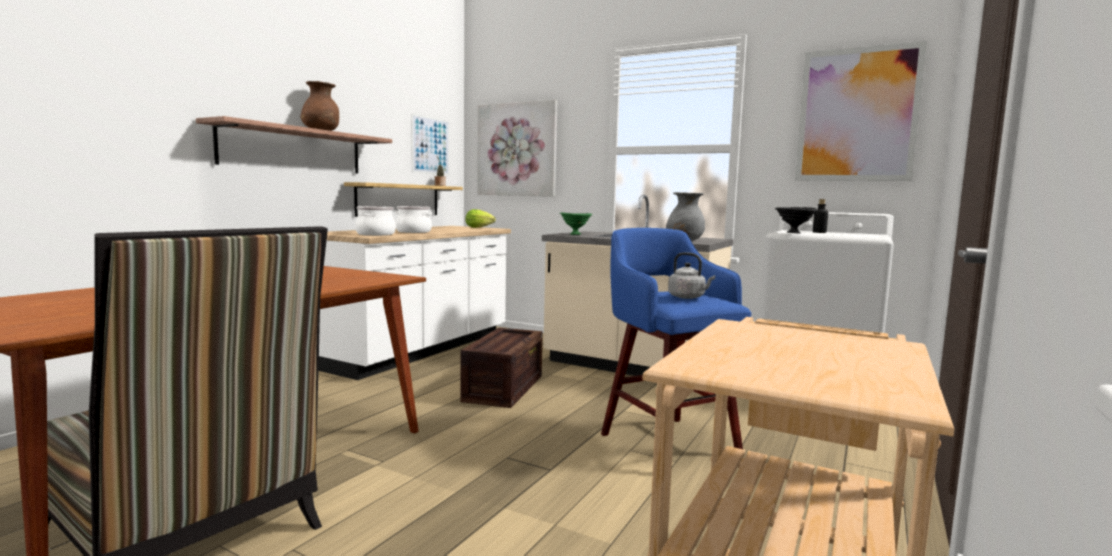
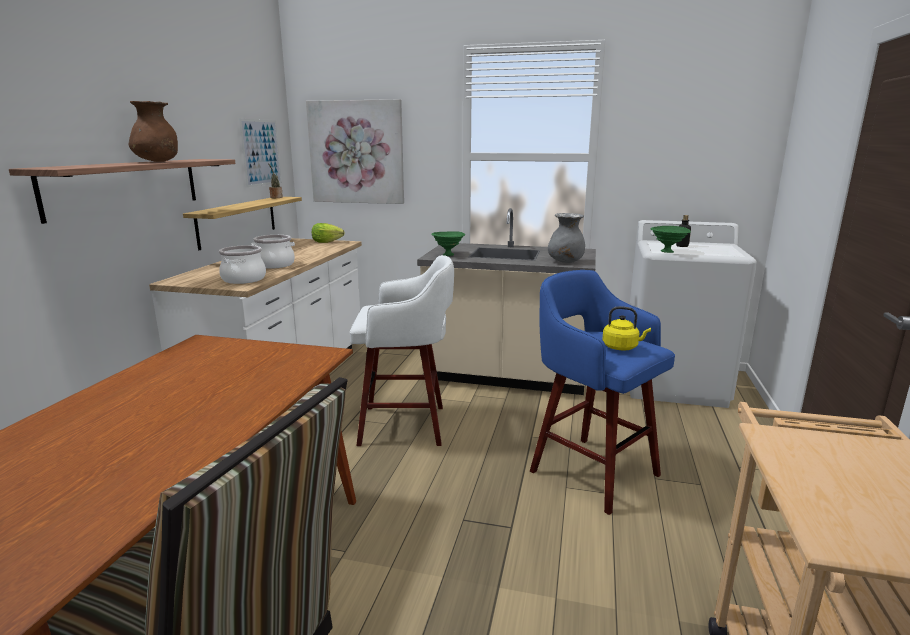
camera: 15 degrees left, 10 degrees up
crate [460,328,543,408] -> white stool [350,255,454,446]
grey kettle [668,252,715,299] -> yellow kettle [602,306,651,350]
black bowl [775,207,818,234] -> green bowl [651,226,691,253]
picture [795,41,927,181] -> none

